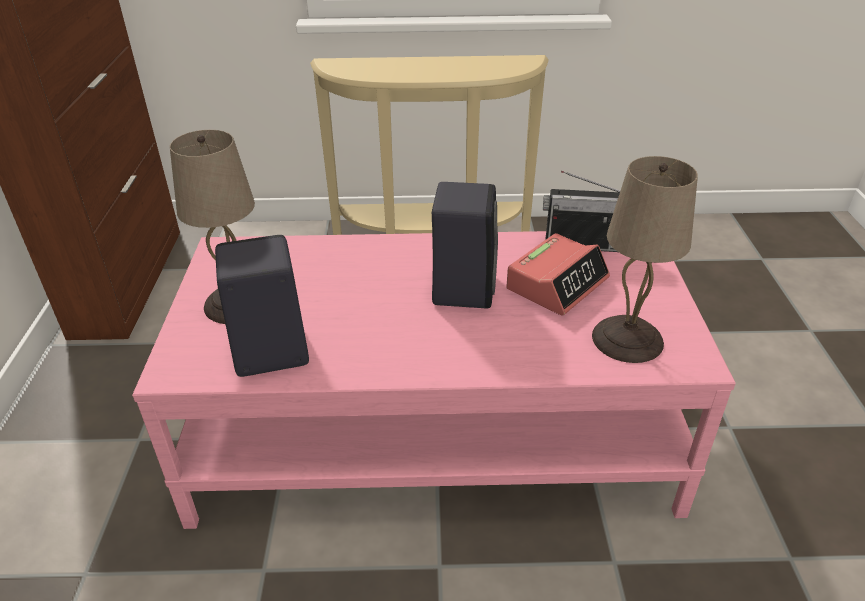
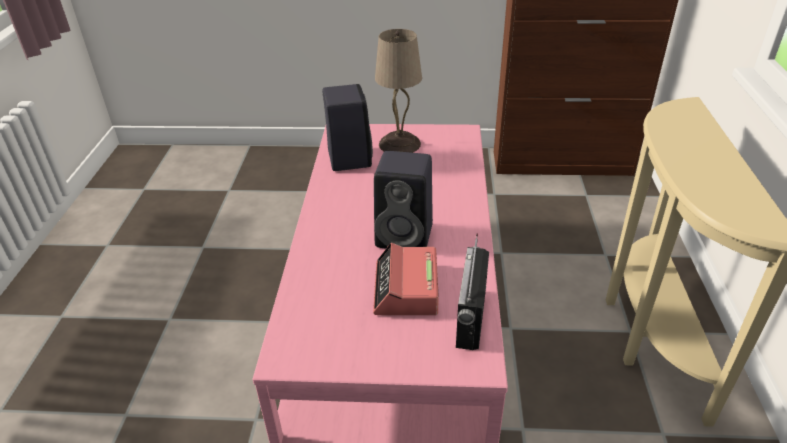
camera: 95 degrees right, 0 degrees up
alarm clock [506,233,610,316] -> alarm clock turned 45 degrees clockwise [373,243,439,315]
beige table lamp [592,156,698,363] -> none

